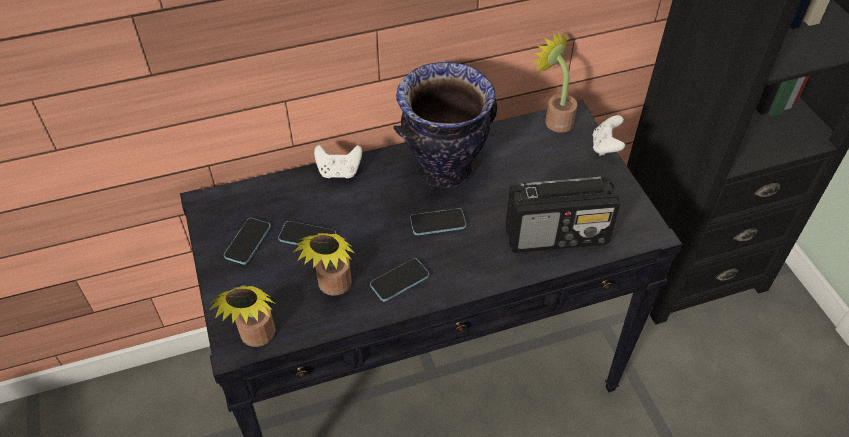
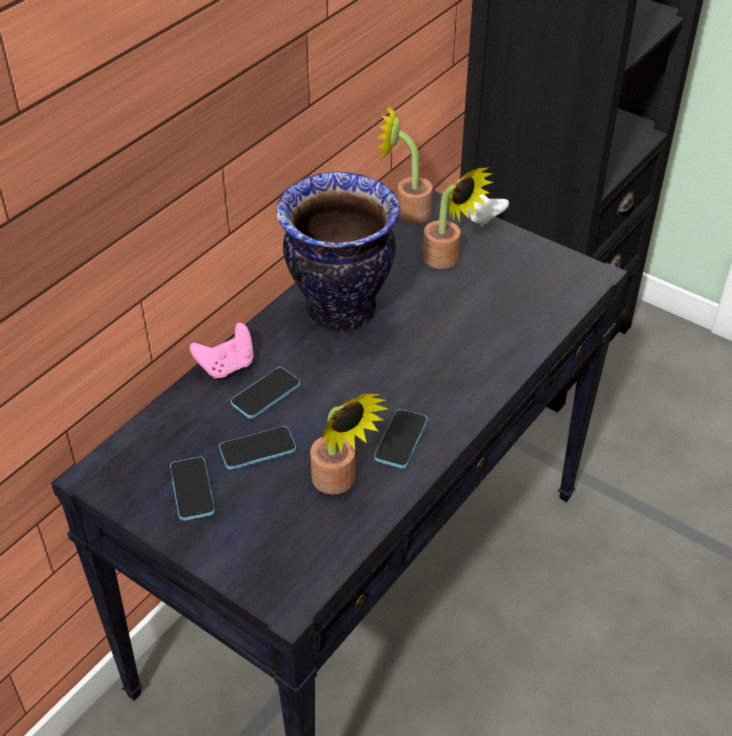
camera: 35 degrees left, 5 degrees down
potted plant [209,285,275,347] -> potted plant moved to [423,167,494,269]
white game controller [314,145,362,178] -> pink game controller [190,323,253,379]
phone [410,208,466,235] -> phone moved to [231,367,300,419]
radio [506,176,620,253] -> none

